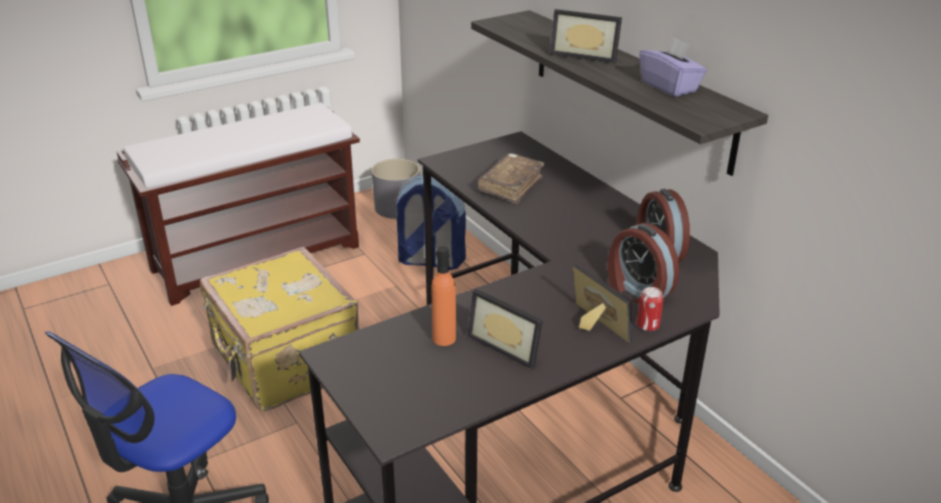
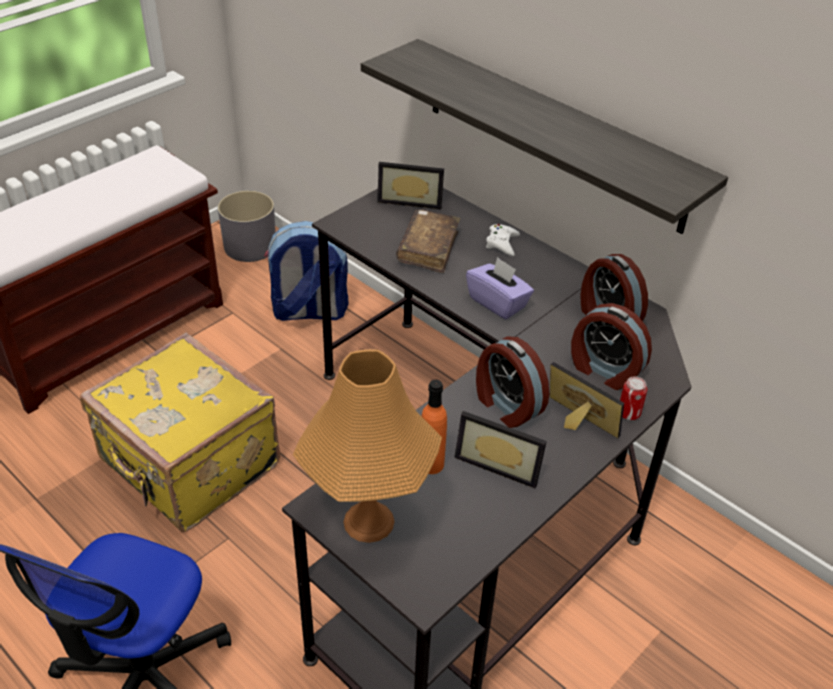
camera: 15 degrees left, 10 degrees up
picture frame [550,9,622,63] -> picture frame moved to [377,162,444,209]
purple tissue box [639,36,707,97] -> purple tissue box moved to [466,257,534,319]
none -> orange table lamp [293,349,442,543]
none -> alarm clock [476,336,549,428]
none -> white game controller [486,224,520,256]

